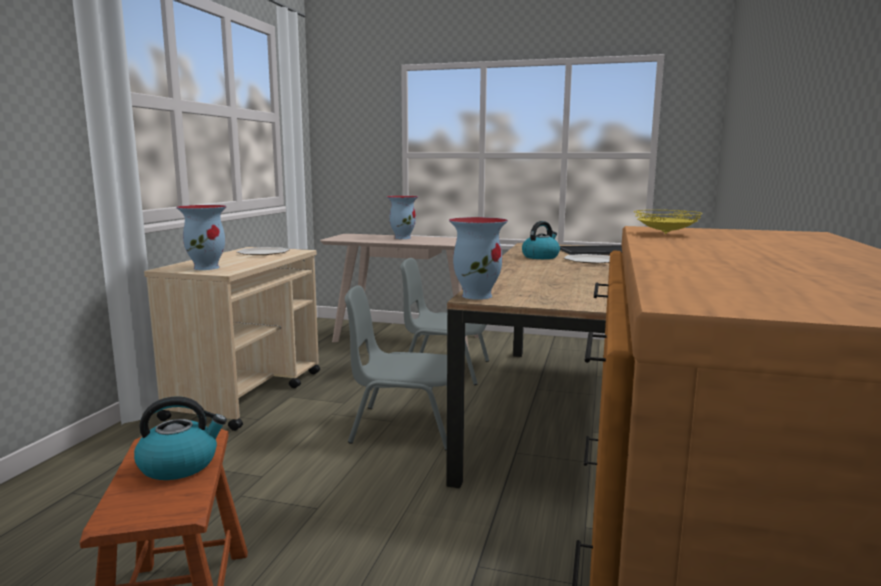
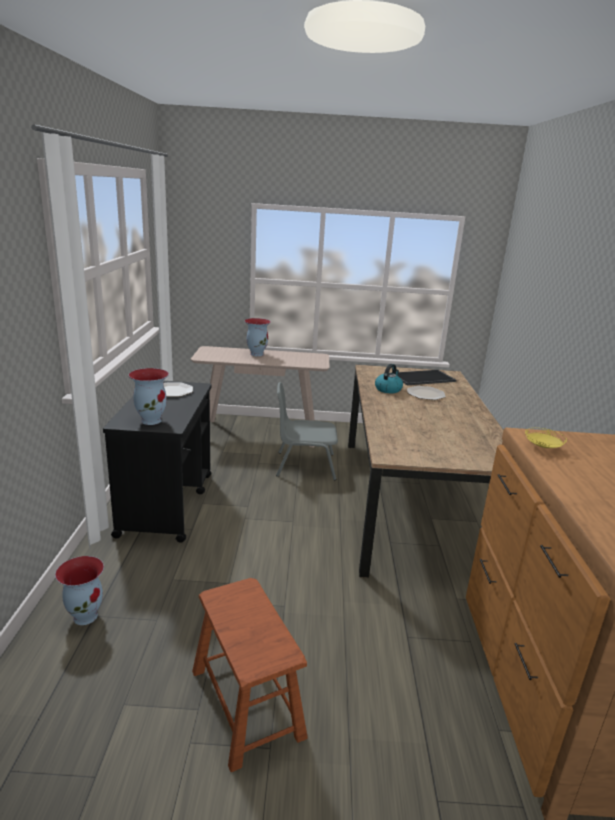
camera: 15 degrees left, 10 degrees up
kettle [134,396,227,480] -> none
beige cart [144,247,320,431] -> black cart [103,381,211,543]
grey chair [345,285,447,451] -> none
vase [449,217,508,300] -> vase moved to [55,556,104,625]

